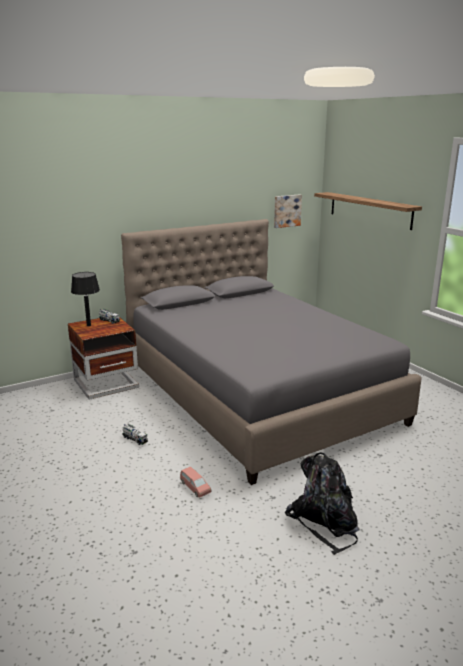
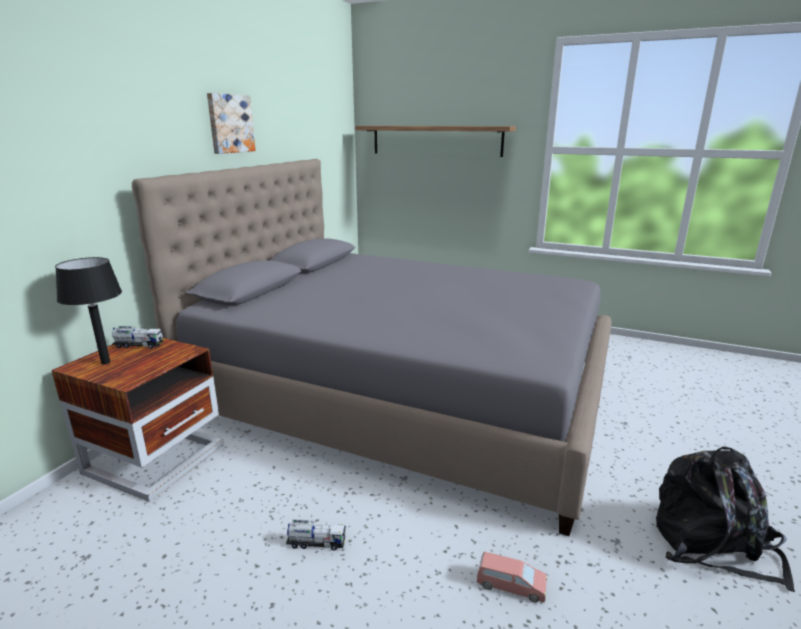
camera: 35 degrees left, 0 degrees up
picture [274,194,302,228] -> picture moved to [207,93,256,154]

